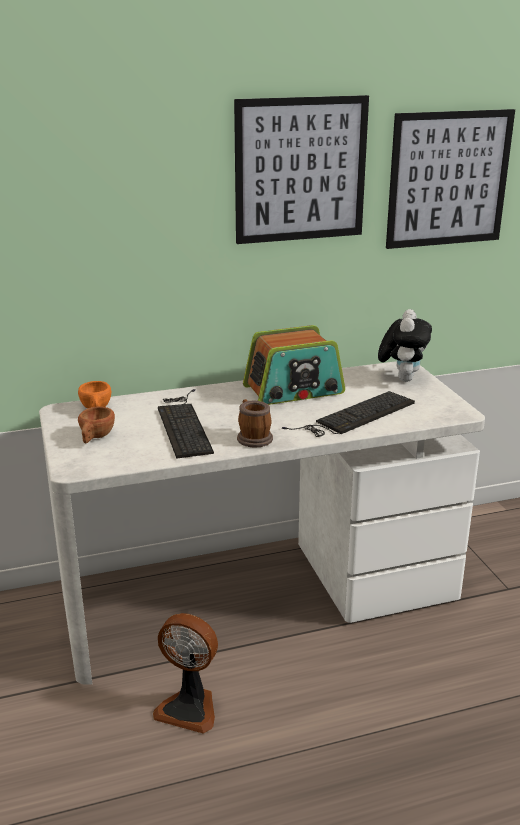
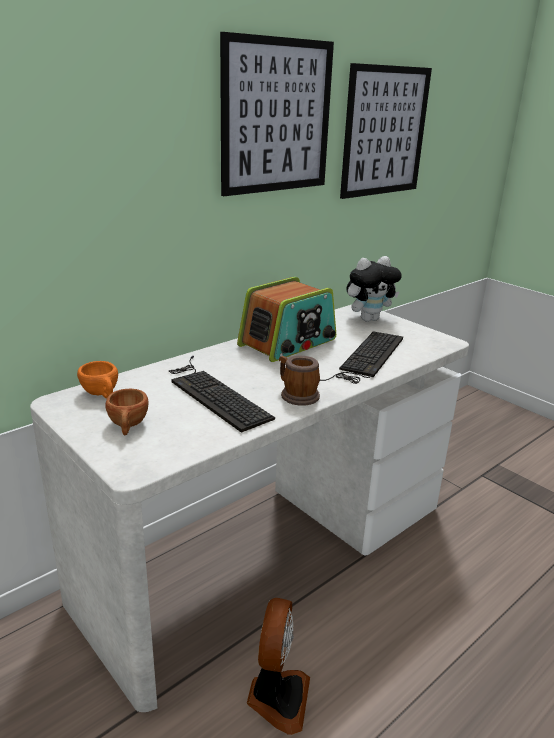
camera: 25 degrees left, 0 degrees up
fan [153,613,218,734] -> fan turned 75 degrees counterclockwise [247,598,310,735]
plush toy [378,309,432,382] -> plush toy turned 75 degrees clockwise [346,256,402,322]

